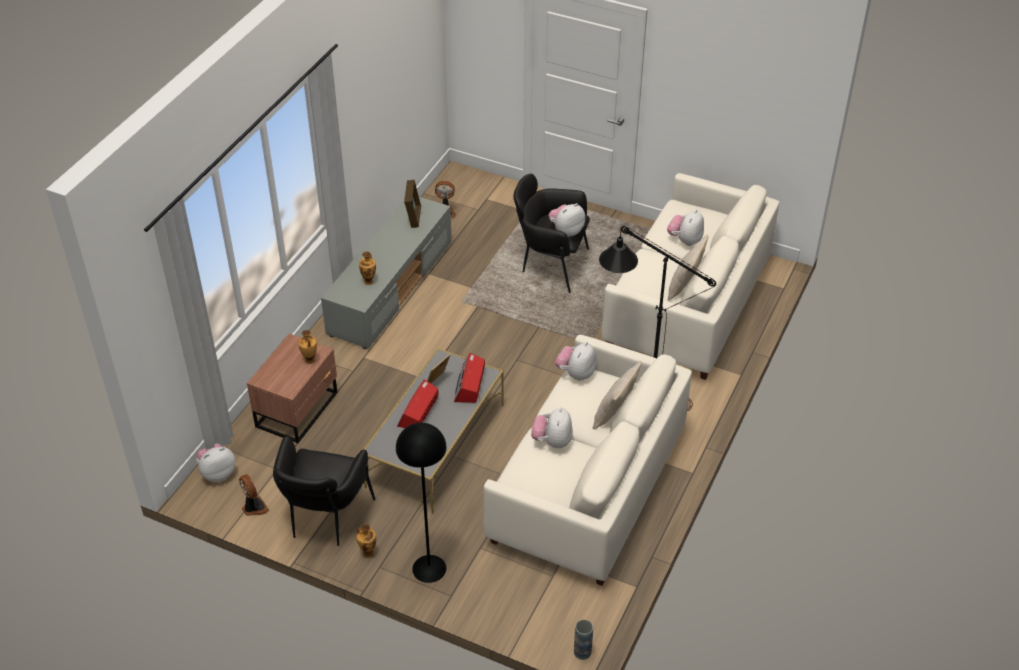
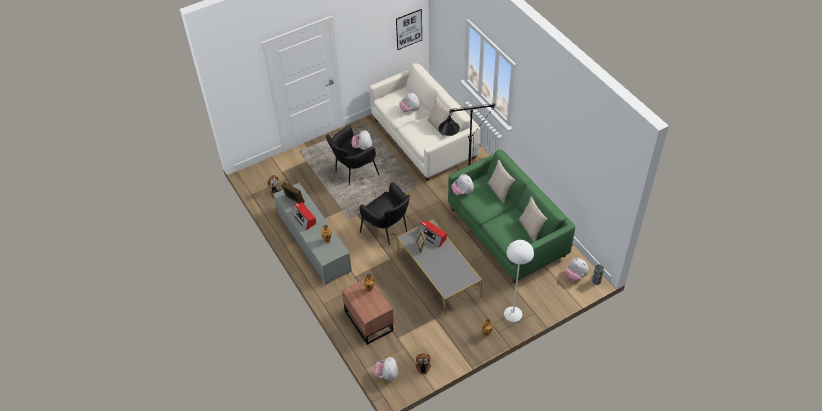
camera: 55 degrees left, 5 degrees up
black armchair [273,436,376,546] -> black armchair moved to [359,183,410,245]
black floor lamp [396,423,447,583] -> white floor lamp [504,240,534,322]
radio [397,379,439,428] -> radio moved to [292,202,316,230]
white sofa [484,335,692,586] -> green sofa [448,150,575,283]
plush toy [531,407,573,448] -> plush toy moved to [566,258,589,281]
none -> picture [396,9,422,50]
none -> beige pillow [518,196,548,242]

